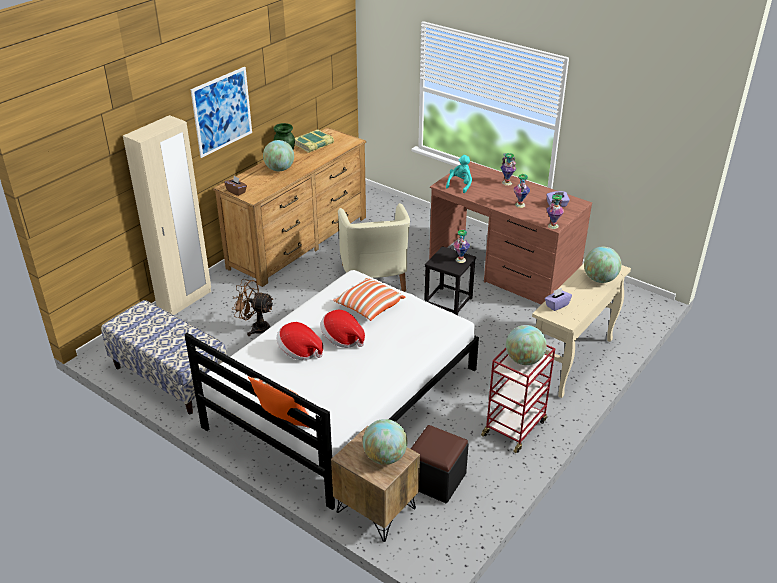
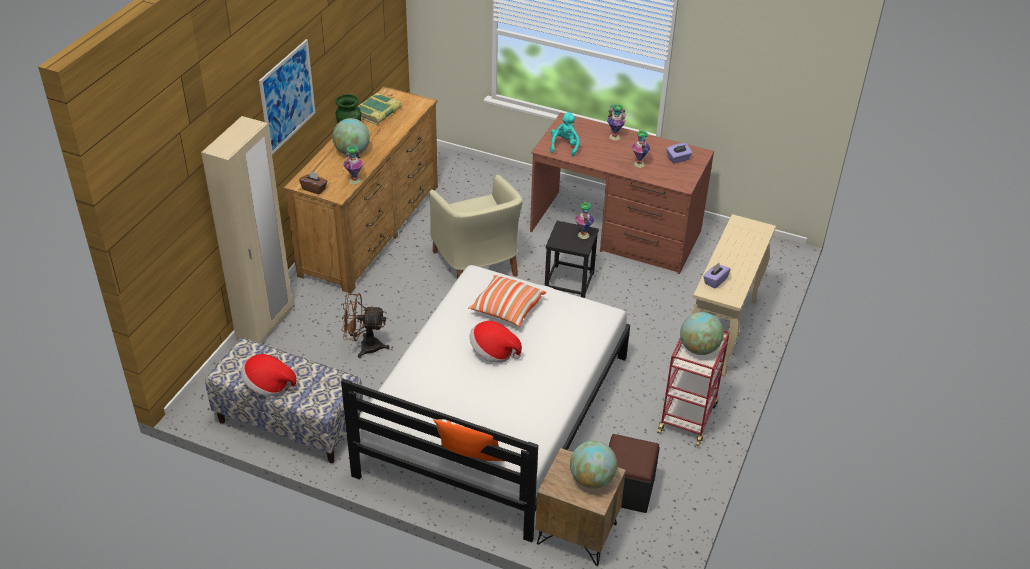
camera: 15 degrees left, 5 degrees up
hat [277,322,323,360] -> hat moved to [241,354,296,396]
vase [547,195,564,229] -> vase moved to [344,146,363,185]
globe [584,247,621,283] -> none

